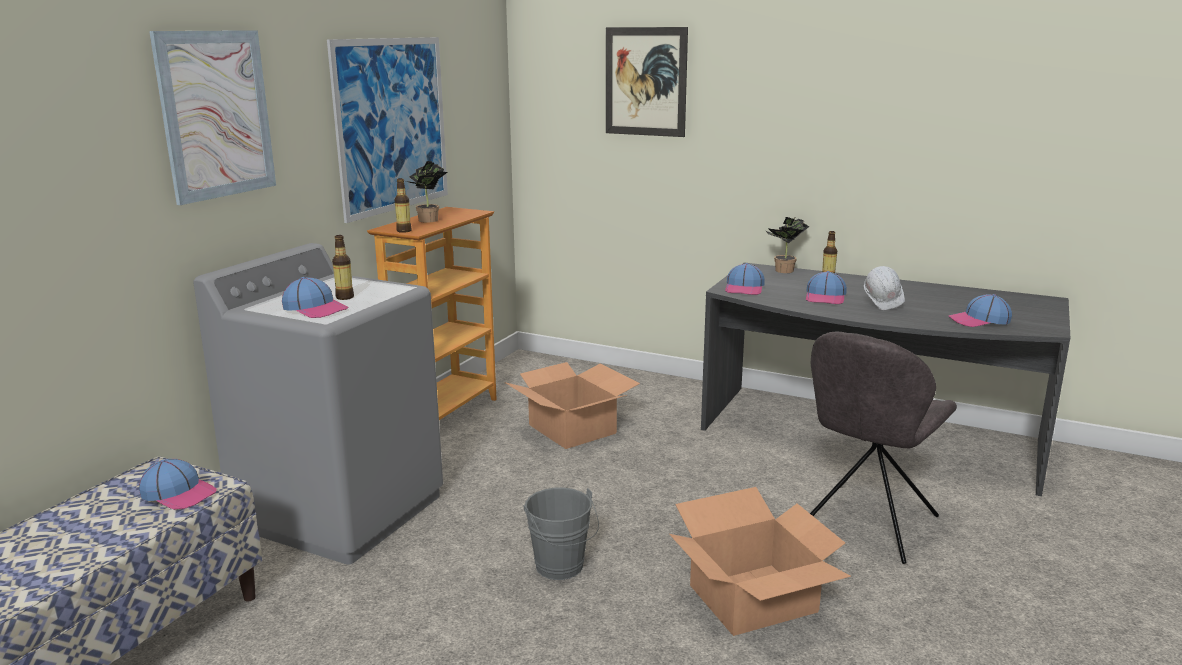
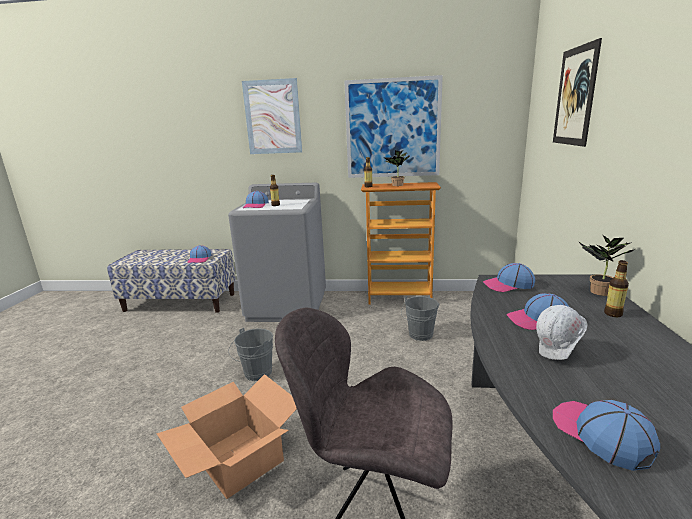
camera: 70 degrees right, 0 degrees up
cardboard box [504,362,640,449] -> grey bucket [401,296,440,341]

